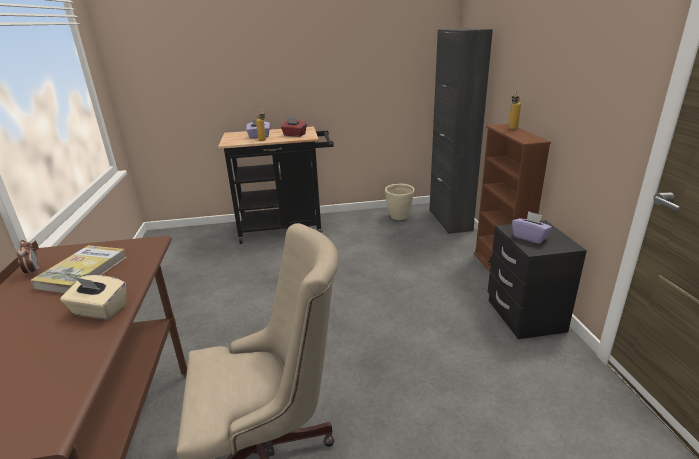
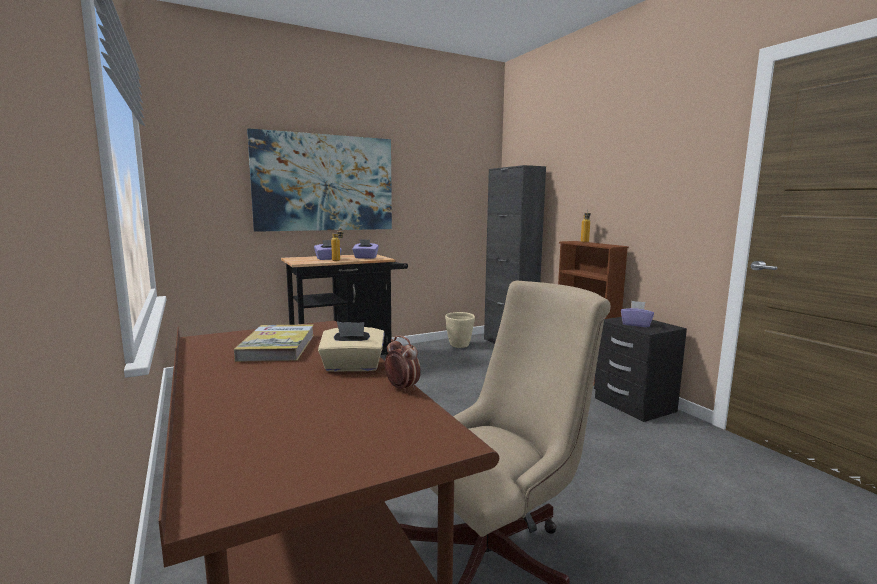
camera: 20 degrees left, 15 degrees down
alarm clock [16,240,39,276] -> alarm clock moved to [385,336,421,393]
red tissue box [281,117,307,137] -> purple tissue box [352,239,379,259]
none -> picture [247,128,392,232]

